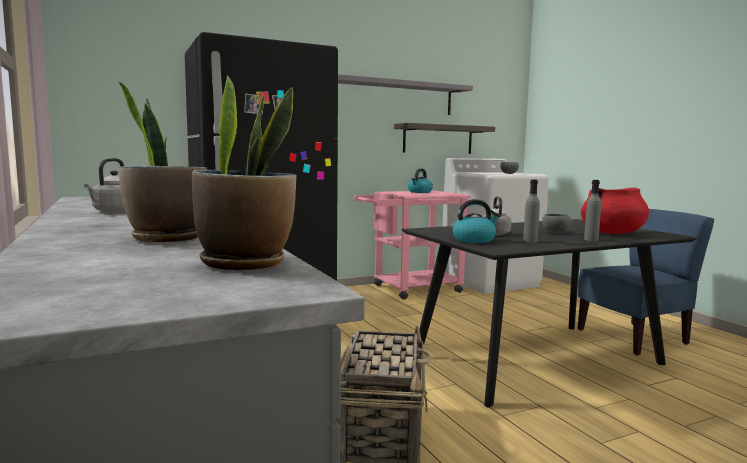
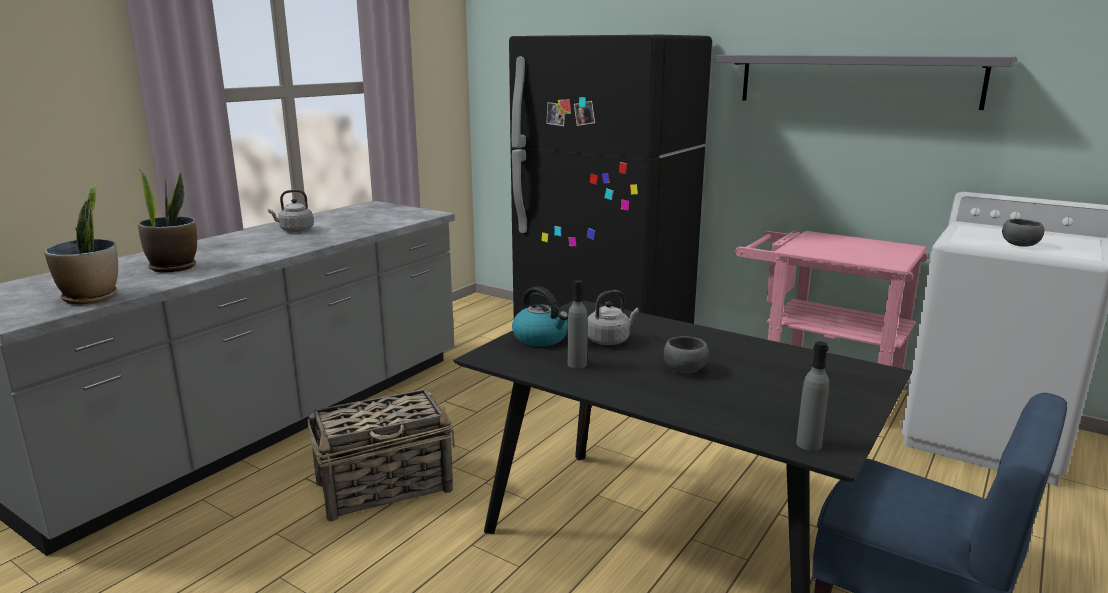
camera: 60 degrees right, 10 degrees up
shelf [394,123,495,154] -> none
kettle [408,168,433,193] -> none
red cooking pot [581,187,649,234] -> none
grey bottle [584,180,601,241] -> grey bottle moved to [796,341,829,451]

